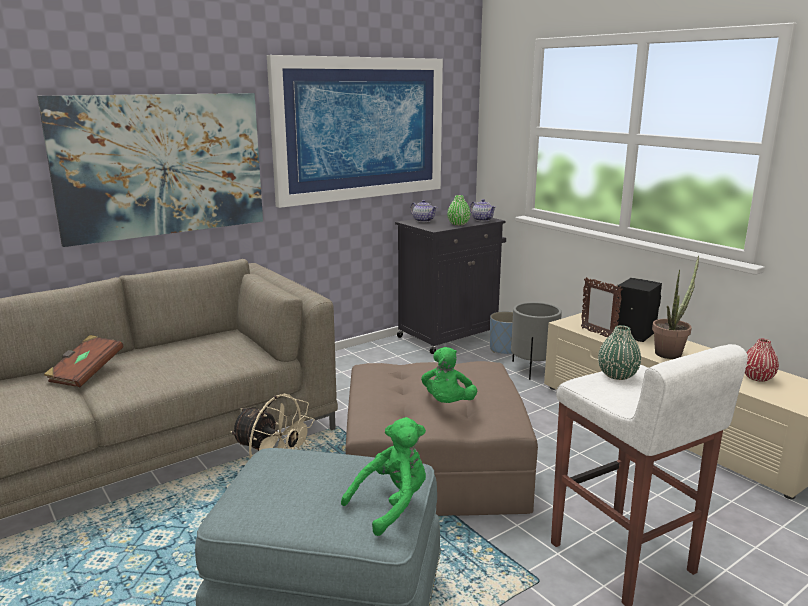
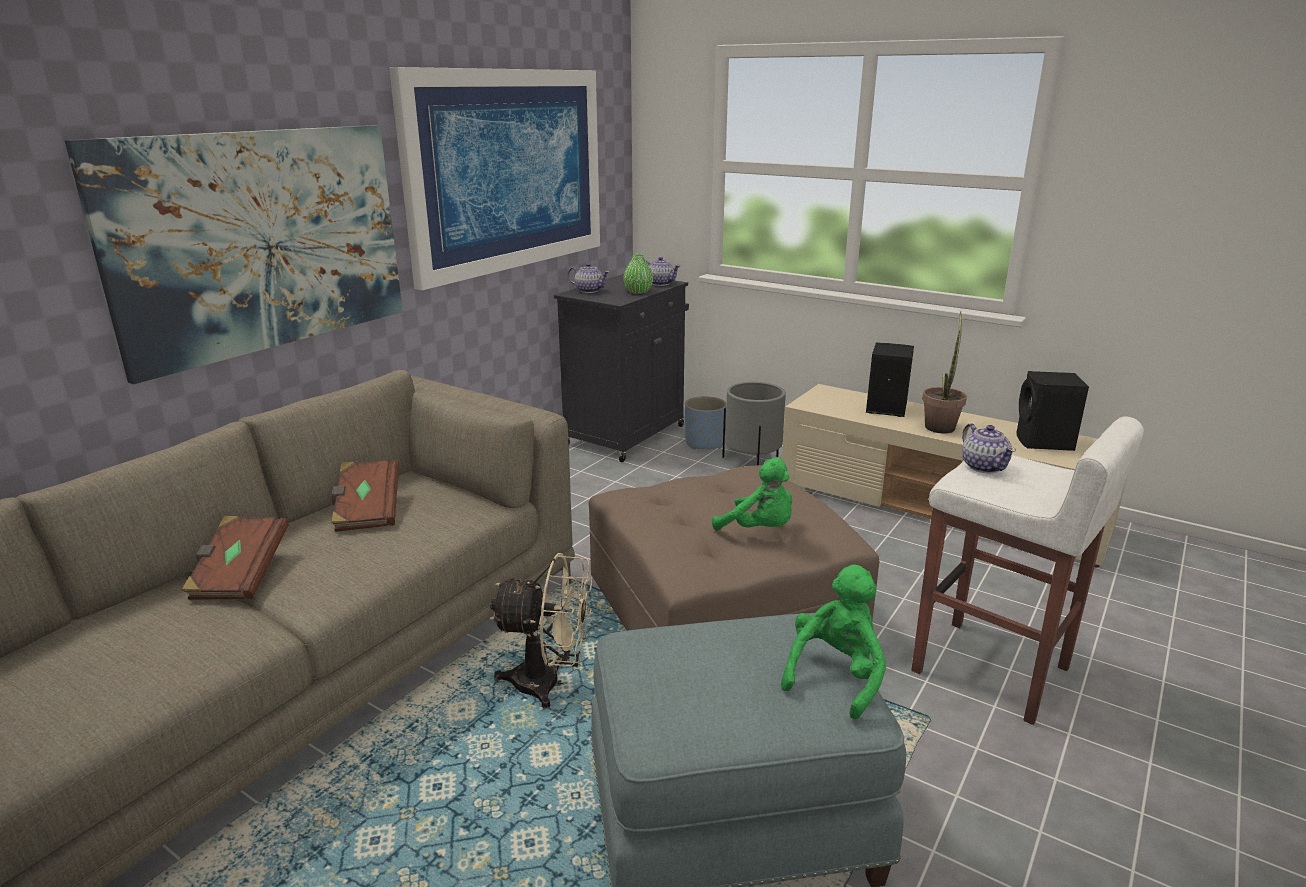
camera: 20 degrees left, 5 degrees up
green plush toy [421,347,477,403] -> green plush toy turned 45 degrees counterclockwise [712,458,792,531]
picture frame [581,277,622,337] -> none
green vase [598,325,641,380] -> teapot [962,423,1016,473]
red vase [745,339,779,382] -> black speaker [1016,371,1089,451]
none -> brown book [331,460,399,532]

